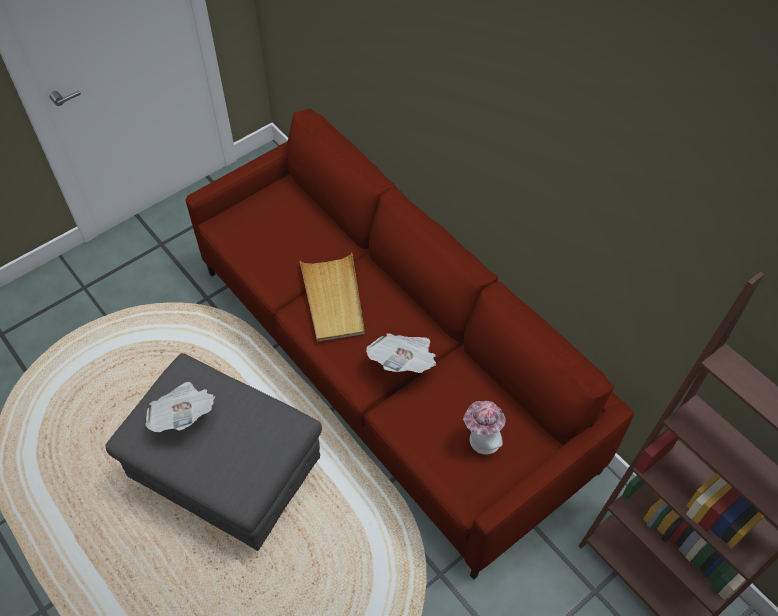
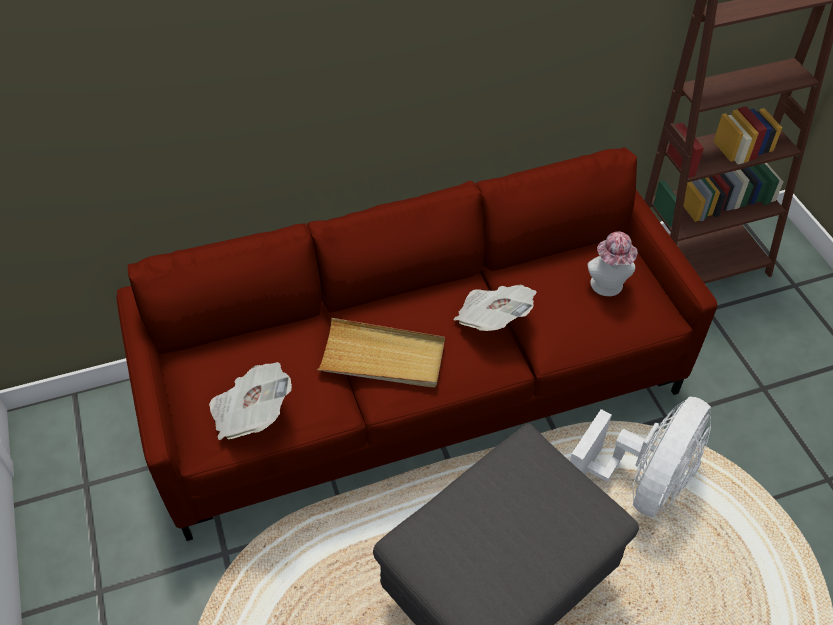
camera: 70 degrees left, 5 degrees down
newspaper [145,382,215,432] -> newspaper moved to [209,362,292,440]
none -> white fan [570,397,711,517]

